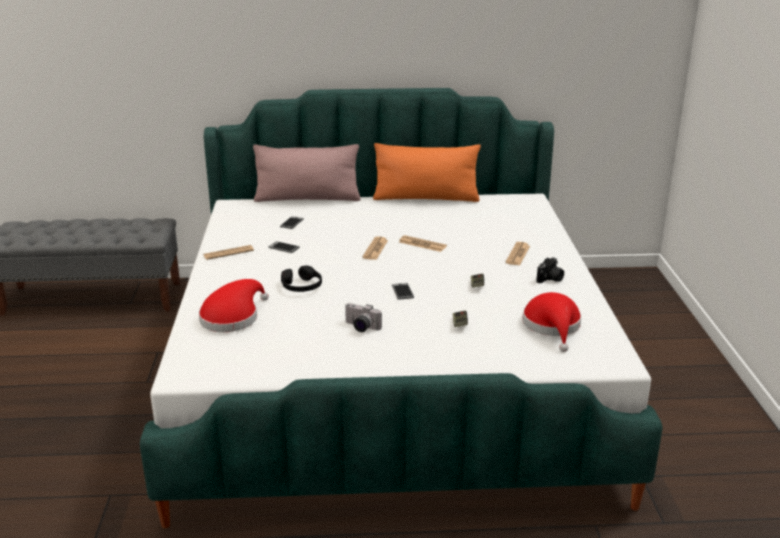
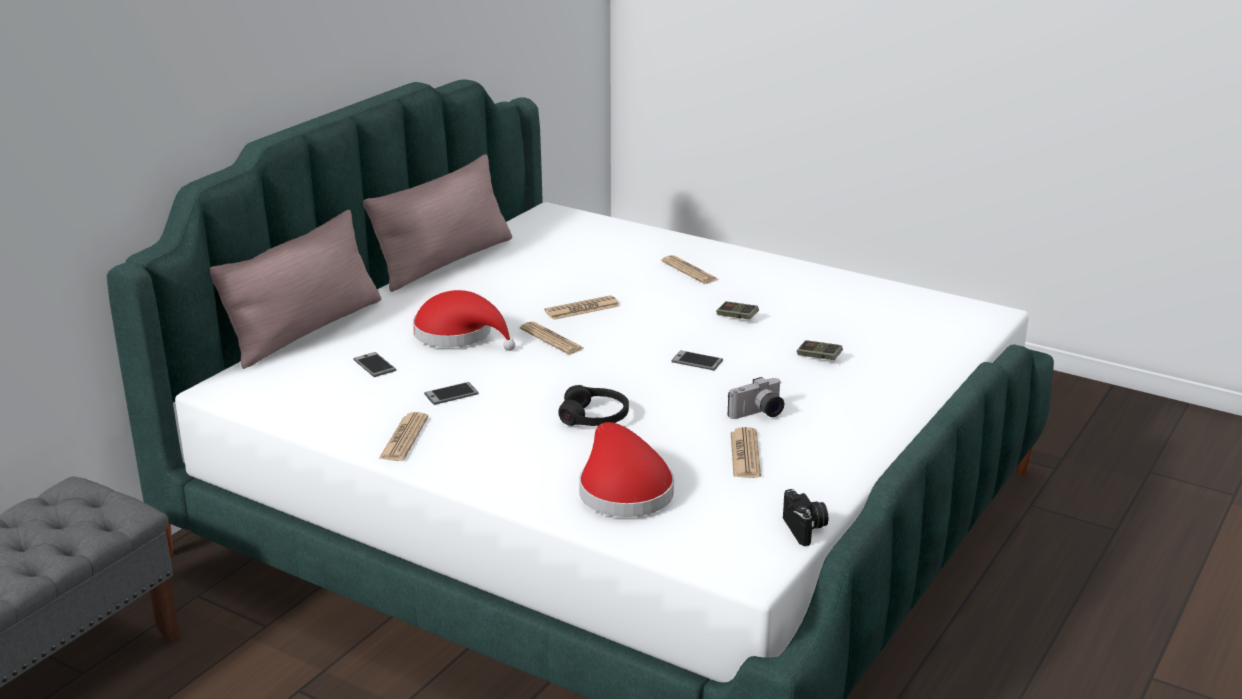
camera: 55 degrees left, 0 degrees up
orange pillow [373,143,481,202] -> pink pillow [363,154,512,292]
red hat [522,292,582,352] -> red hat moved to [413,290,515,351]
camera [536,257,564,283] -> camera moved to [783,489,828,546]
none -> newspaper [731,427,761,478]

